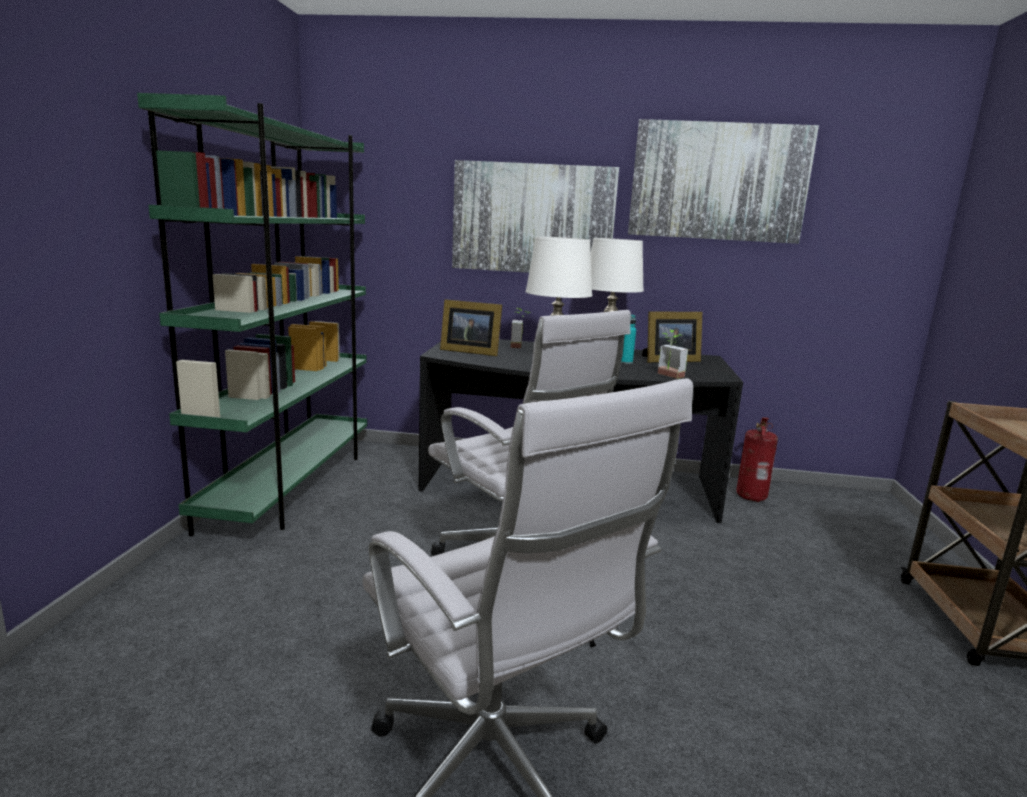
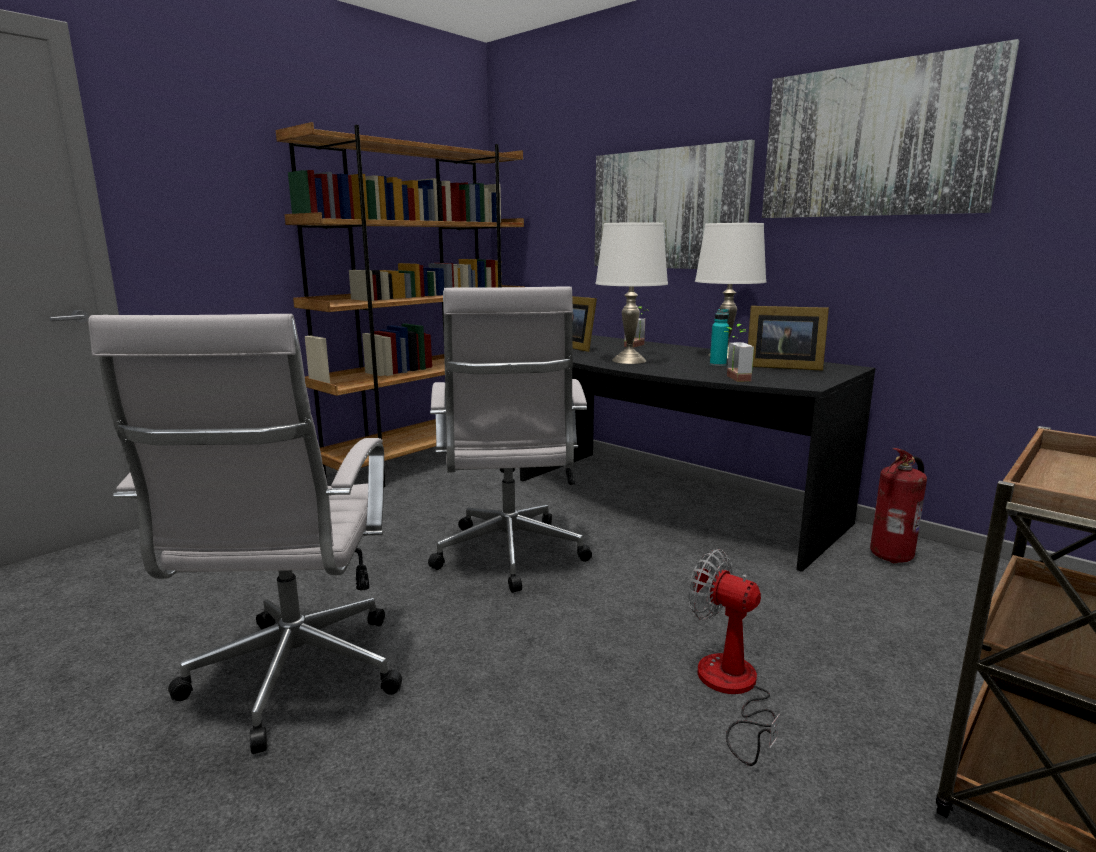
camera: 35 degrees right, 0 degrees up
green bookcase [137,93,367,536] -> brown bookcase [276,122,525,487]
none -> fan [688,549,780,766]

